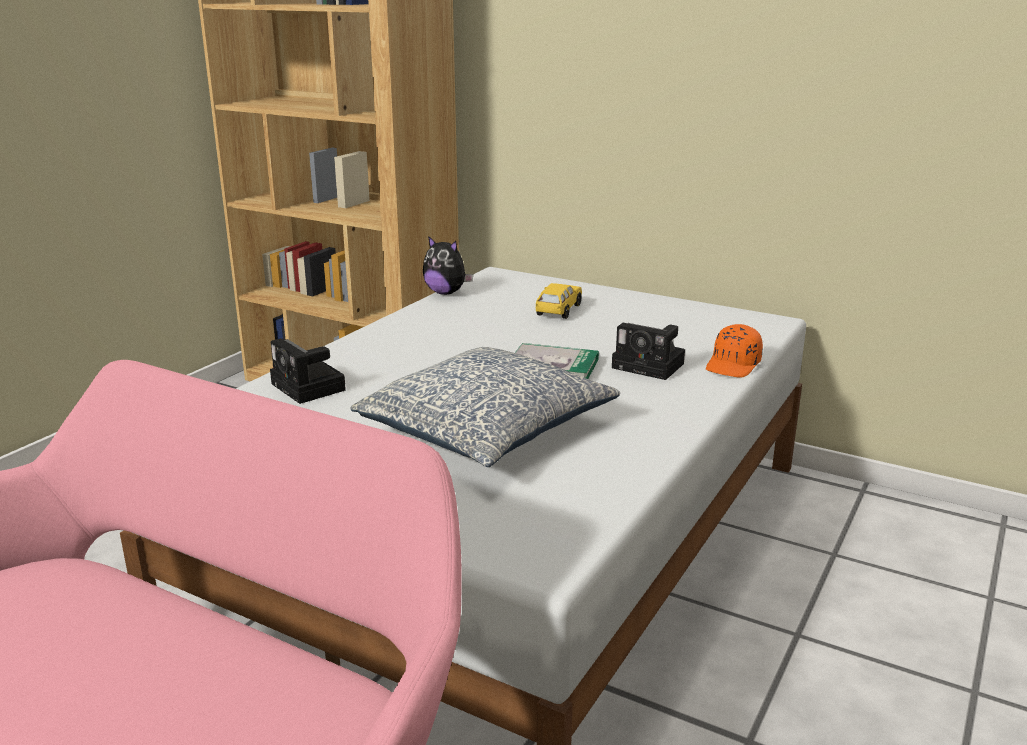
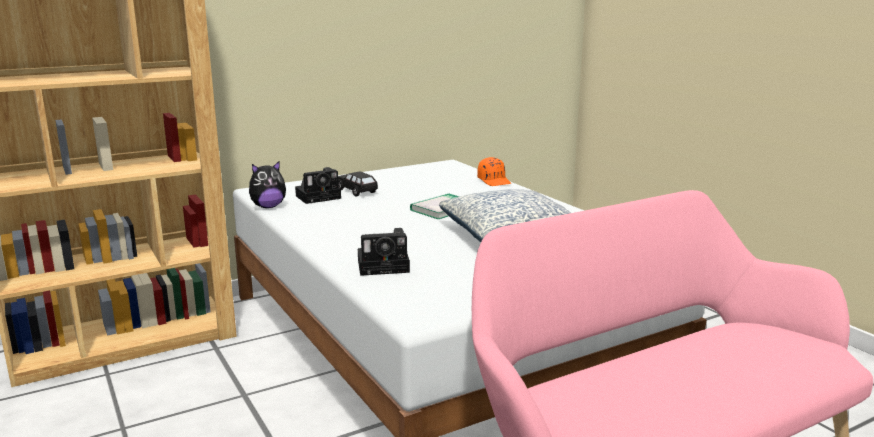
camera: 60 degrees left, 5 degrees down
yellow toy car [536,283,582,319] -> black toy car [338,172,378,197]
camera [612,323,685,380] -> camera moved to [295,167,341,204]

